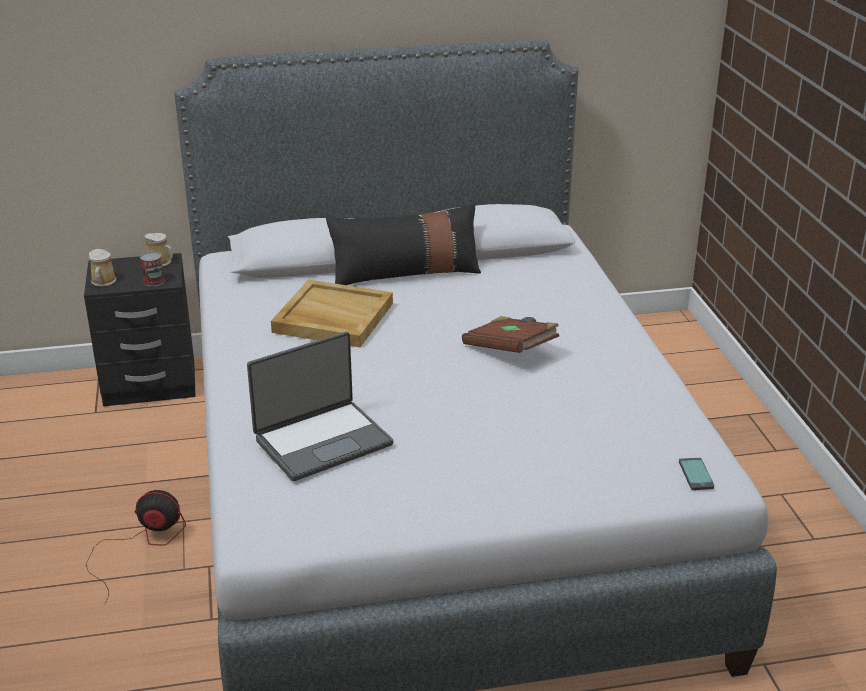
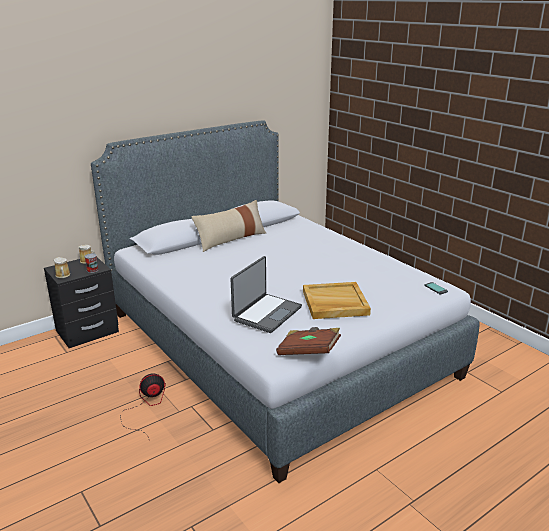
camera: 25 degrees left, 5 degrees down
beige tray [271,279,393,347] -> beige tray moved to [303,282,371,319]
black pillow [326,204,481,285] -> beige pillow [191,200,266,252]
brown book [462,316,559,353] -> brown book moved to [276,327,341,355]

